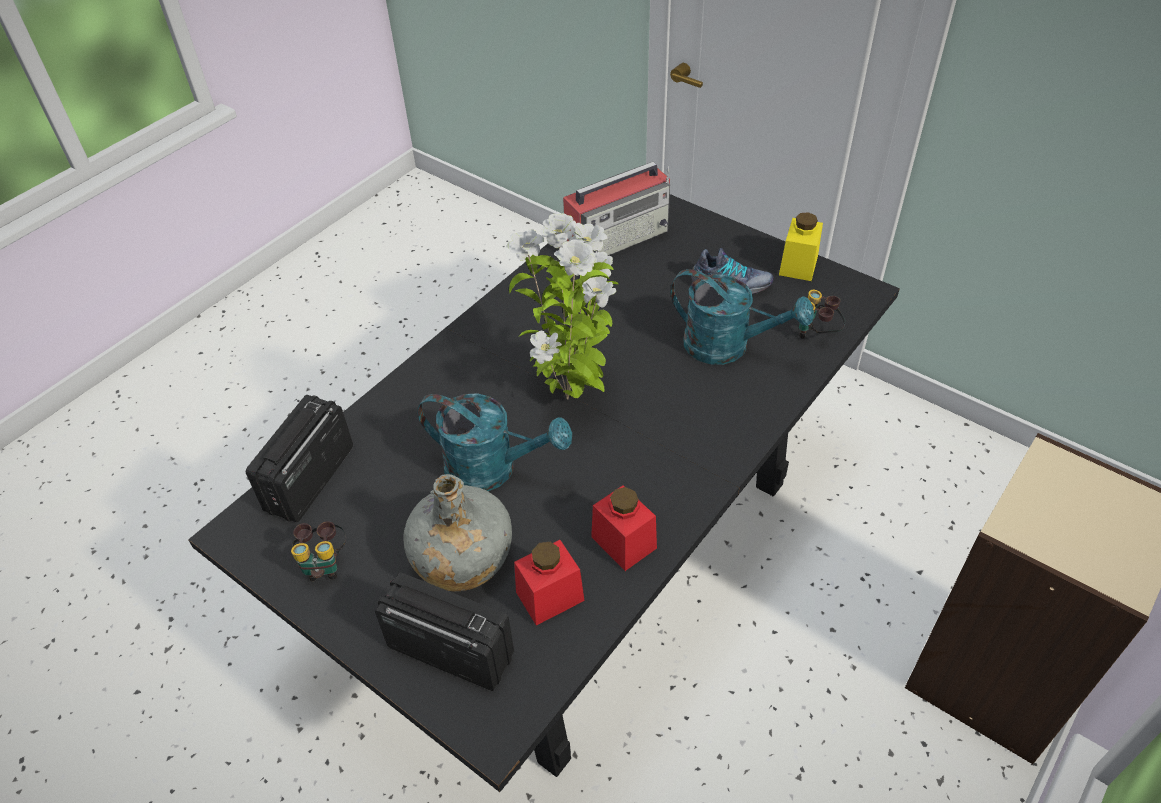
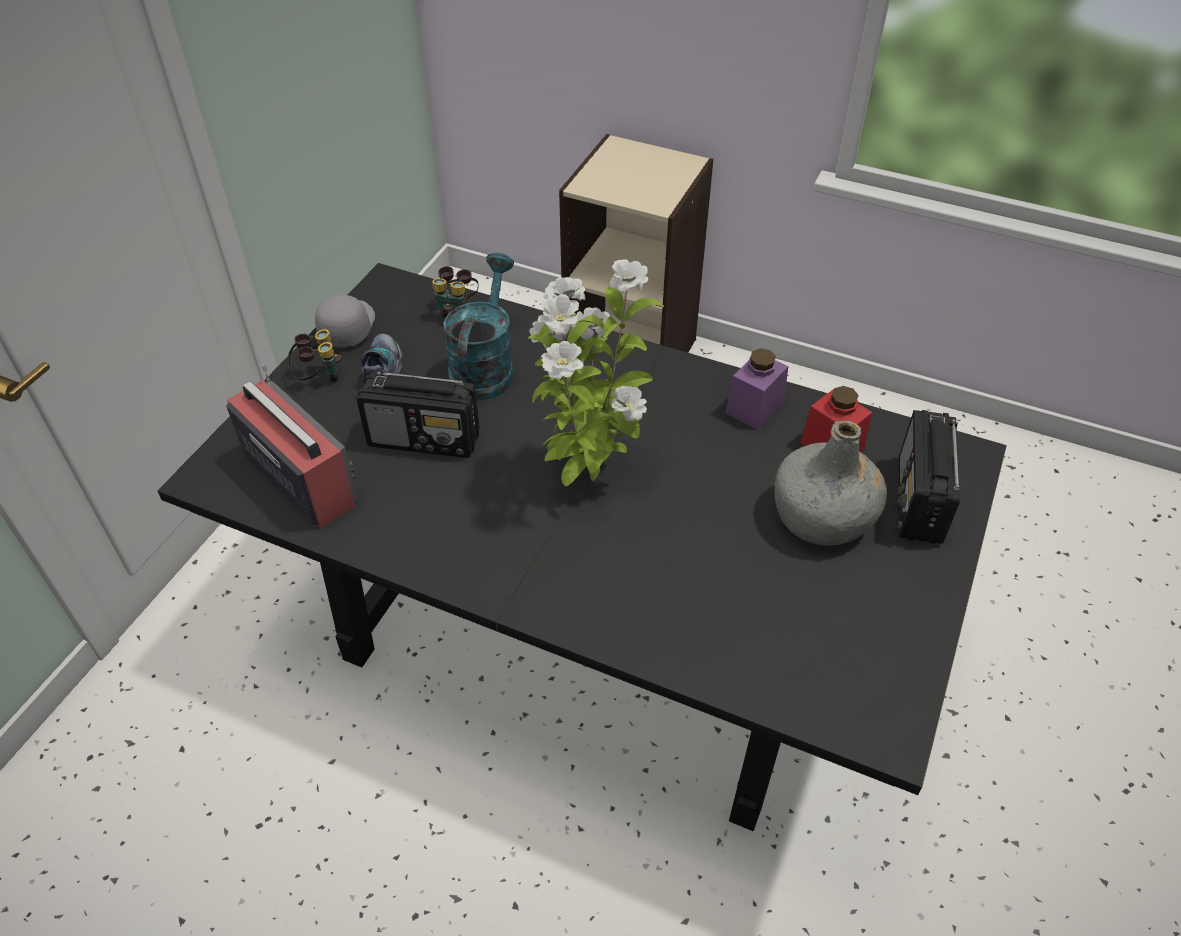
camera: 105 degrees left, 0 degrees up
radio [246,395,353,522] -> radio moved to [357,371,480,458]
binoculars [291,521,346,581] -> binoculars moved to [288,329,342,383]
turquoise watering can [417,393,572,491] -> none
red jar [591,485,657,571] -> purple jar [726,348,789,430]
yellow jar [779,212,823,281] -> grey cap [315,295,375,347]

